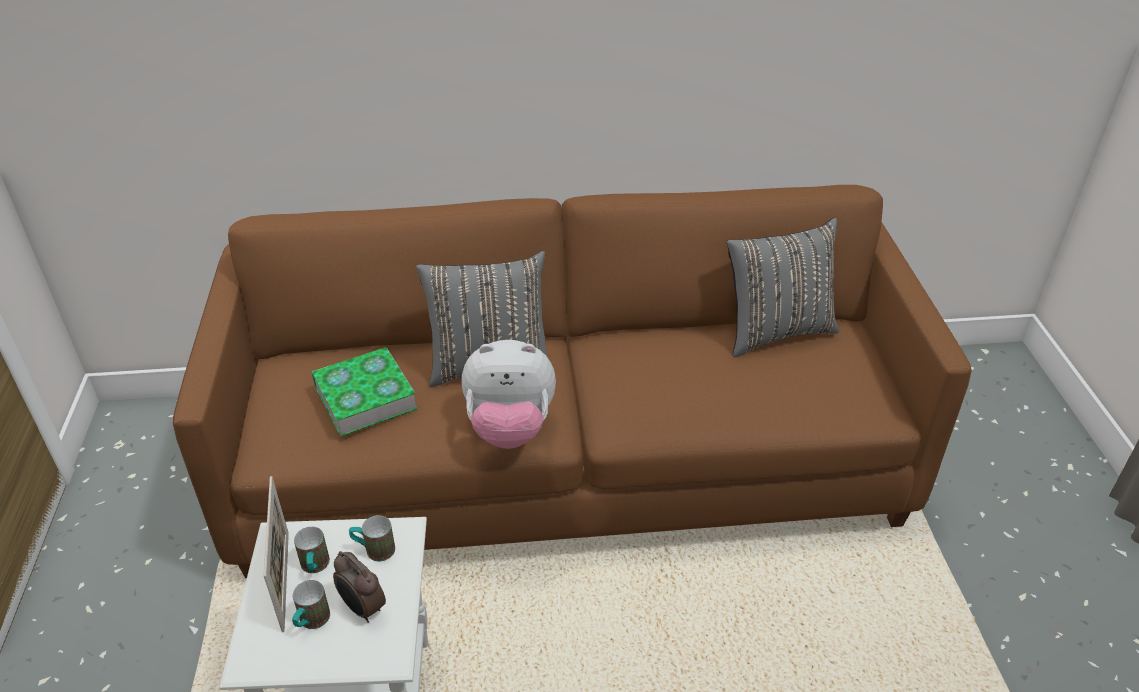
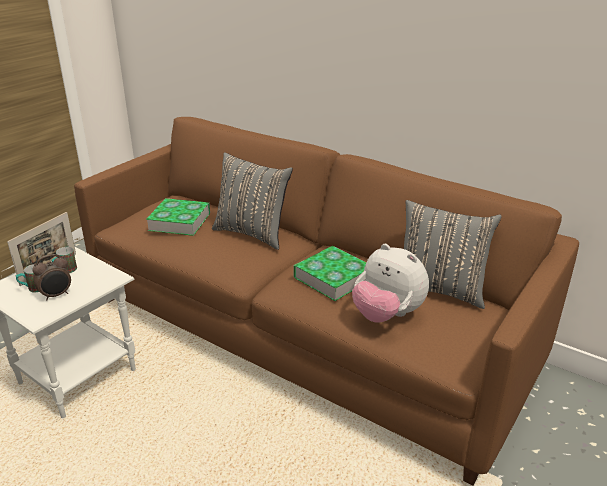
camera: 40 degrees right, 10 degrees down
alarm clock [333,551,386,623] -> alarm clock turned 120 degrees counterclockwise [32,254,71,301]
mug [349,515,395,561] -> none
plush toy [462,340,556,449] -> plush toy moved to [352,244,429,323]
none -> book [294,246,366,301]

